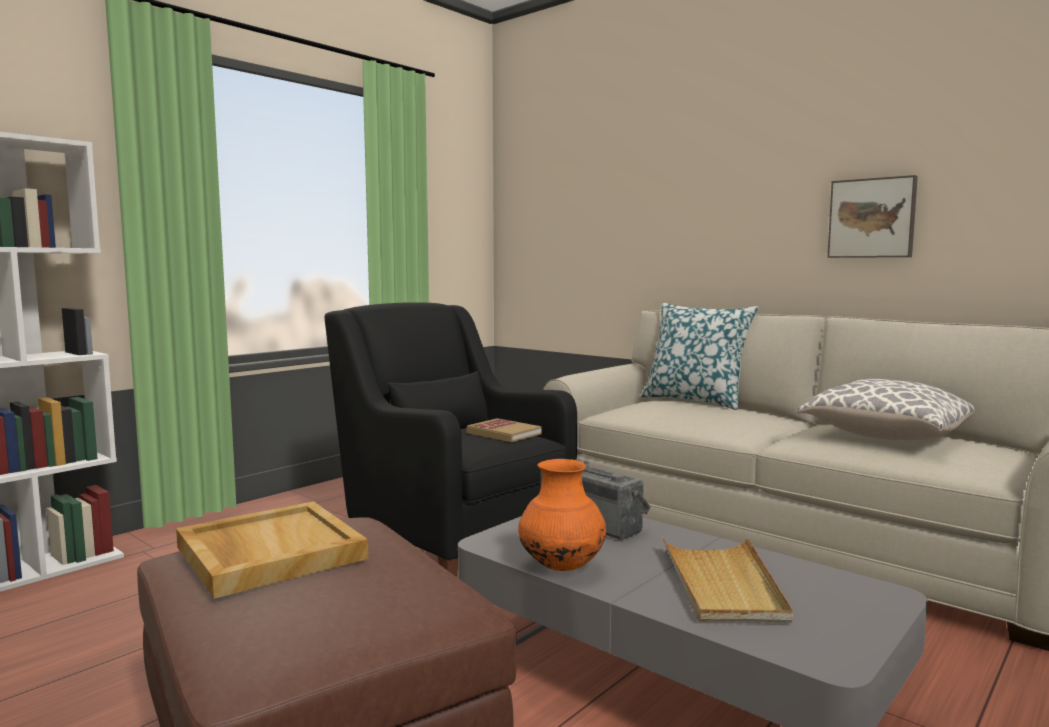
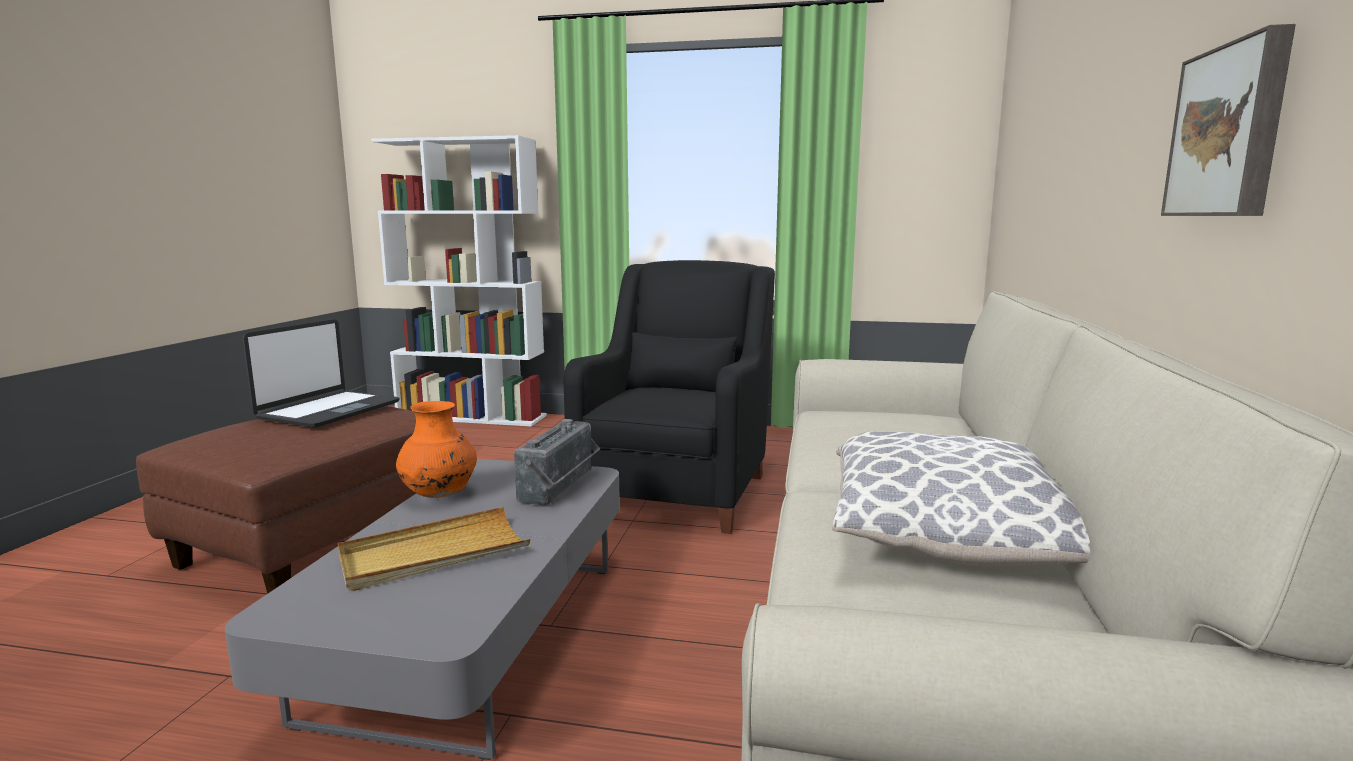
camera: 60 degrees right, 5 degrees up
beige tray [176,501,368,599] -> laptop [242,319,400,428]
book [466,418,542,442] -> none
pillow [641,303,759,410] -> none

